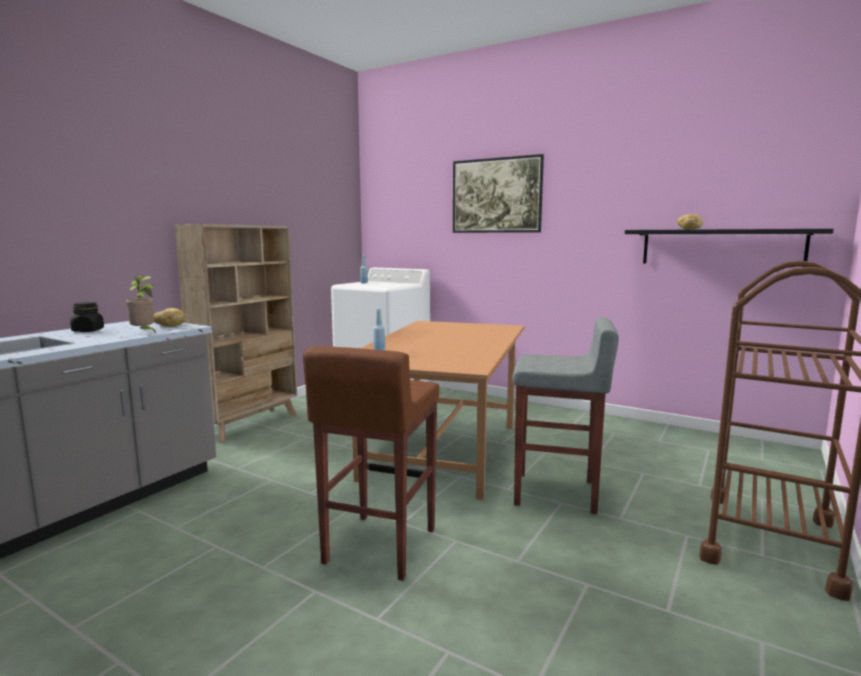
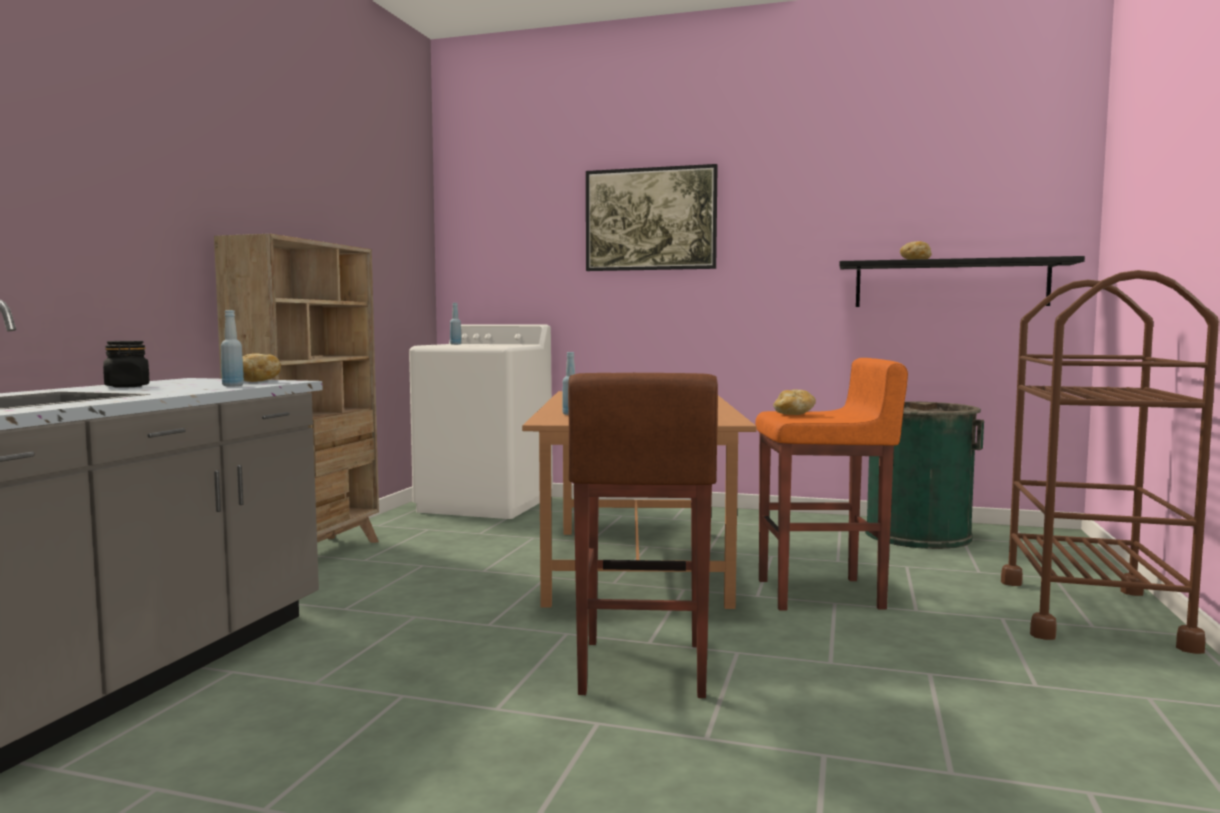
camera: 15 degrees left, 5 degrees down
potted plant [125,276,156,333] -> blue bottle [221,310,244,387]
grey stool [512,317,619,514] -> orange stool [755,358,908,611]
none -> bread [773,389,816,415]
none -> green trash can [865,401,984,549]

